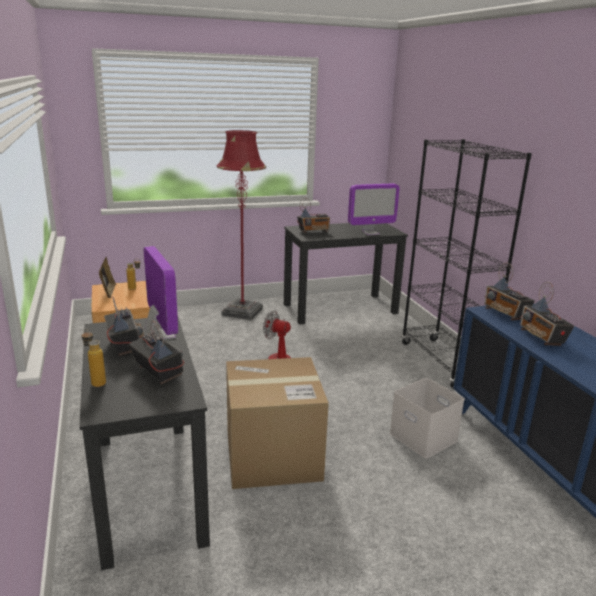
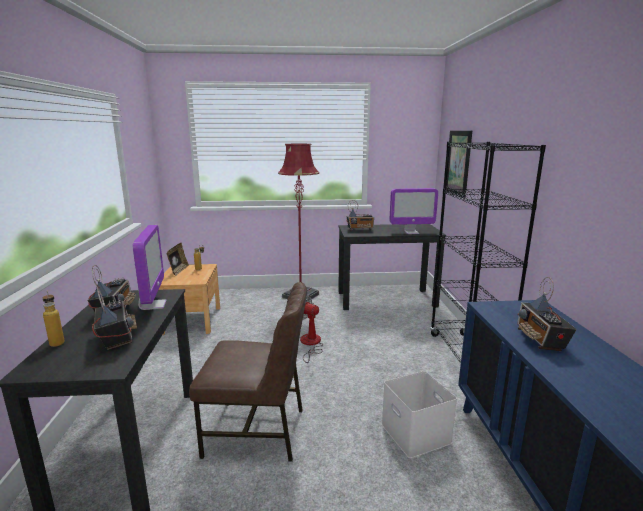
camera: 15 degrees right, 5 degrees down
cardboard box [226,357,329,489] -> brown chair [189,282,307,462]
radio [484,263,535,321] -> none
none -> picture [446,131,472,198]

